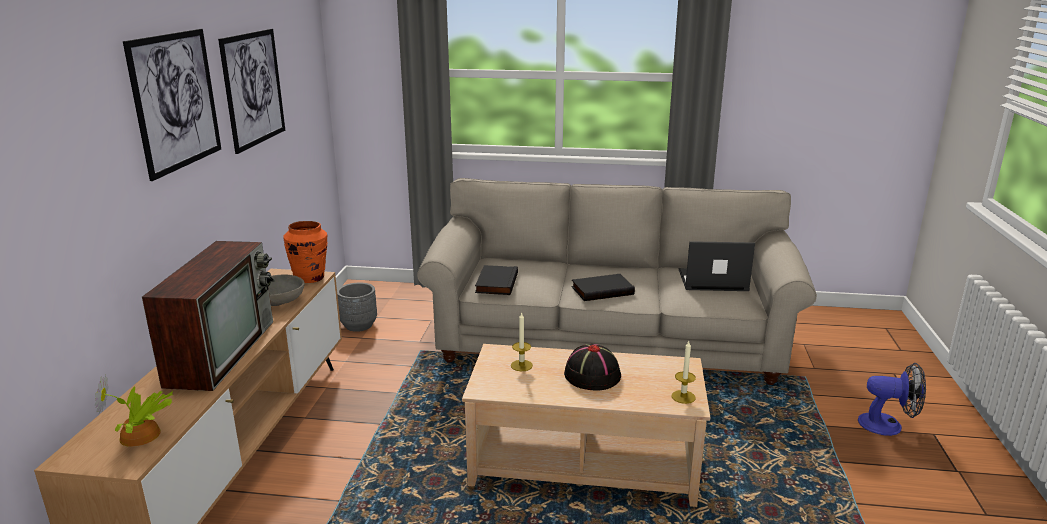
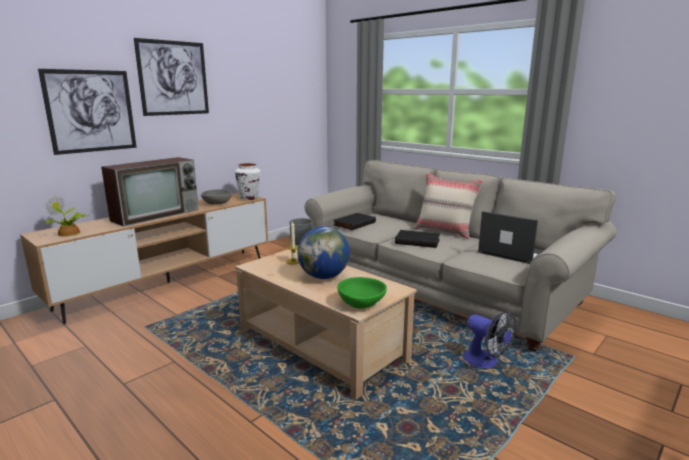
camera: 35 degrees right, 5 degrees down
picture [218,29,285,154] -> picture moved to [38,69,137,155]
orange vase [283,221,327,283] -> white vase [235,163,261,200]
black hat [564,343,621,391] -> globe [297,227,350,279]
candle [671,341,696,404] -> green bowl [337,277,387,308]
fan [858,363,926,436] -> fan moved to [463,311,517,368]
none -> beige pillow [415,173,483,239]

